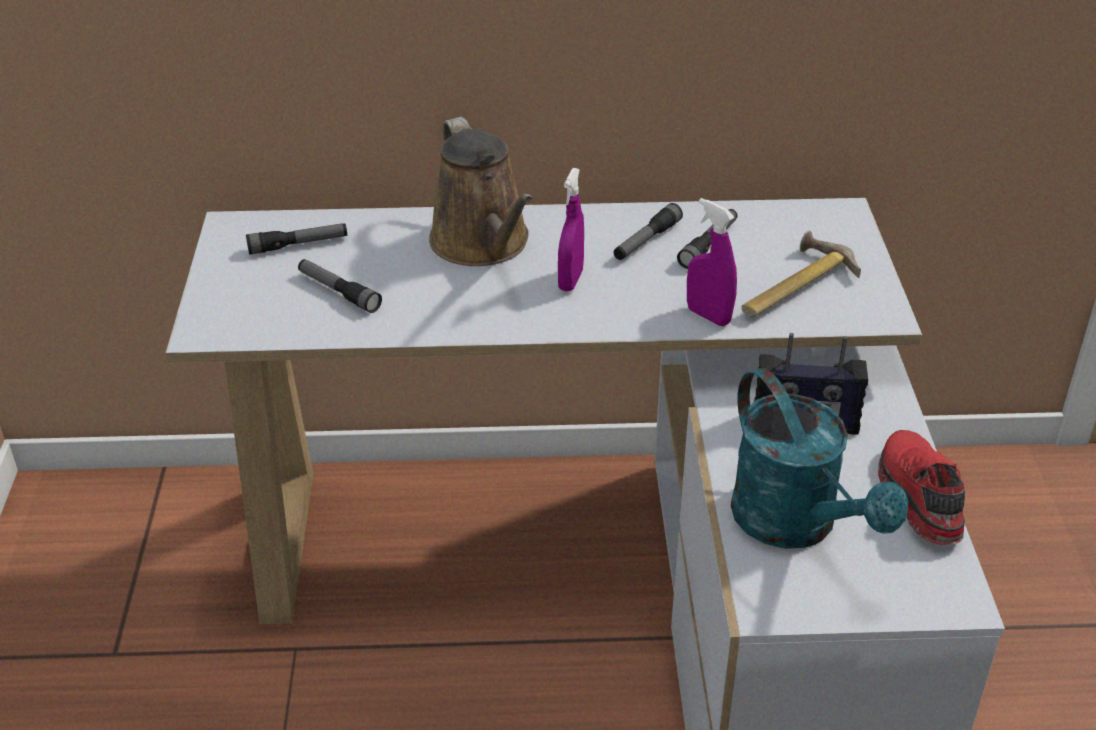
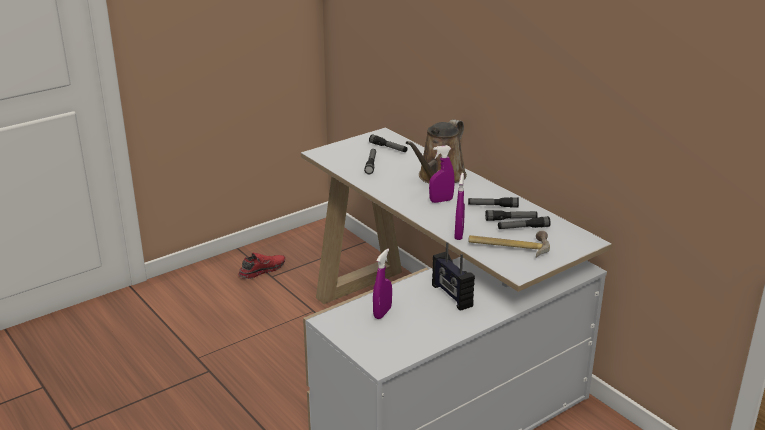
camera: 55 degrees right, 10 degrees down
turquoise watering can [731,368,908,549] -> purple spray bottle [373,248,392,319]
red shoe [878,430,965,545] -> red shoe moved to [238,253,285,279]
none -> flashlight [498,216,551,229]

